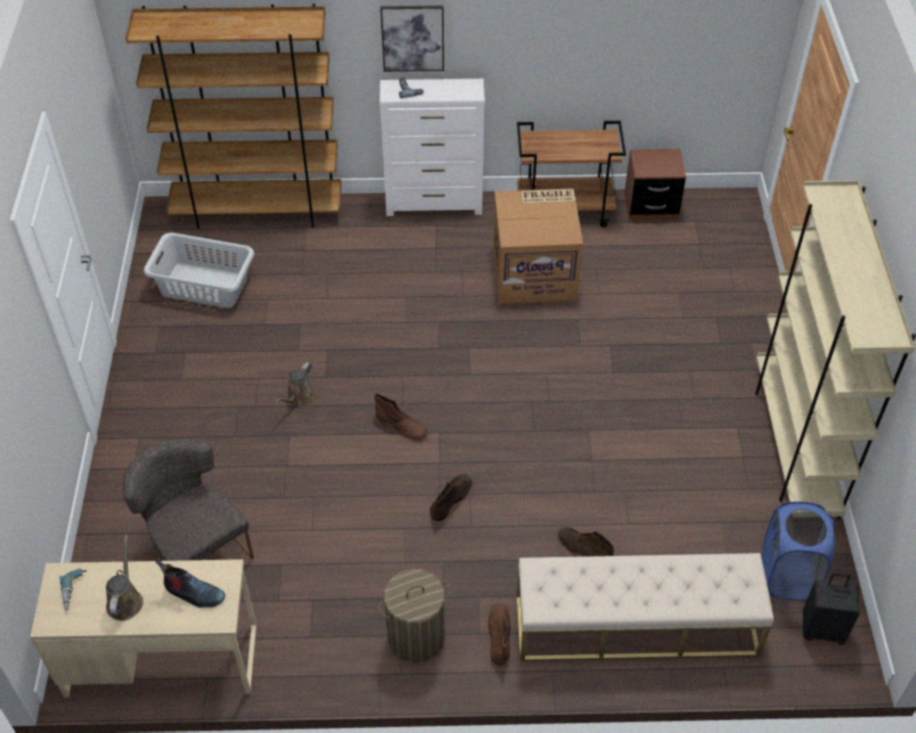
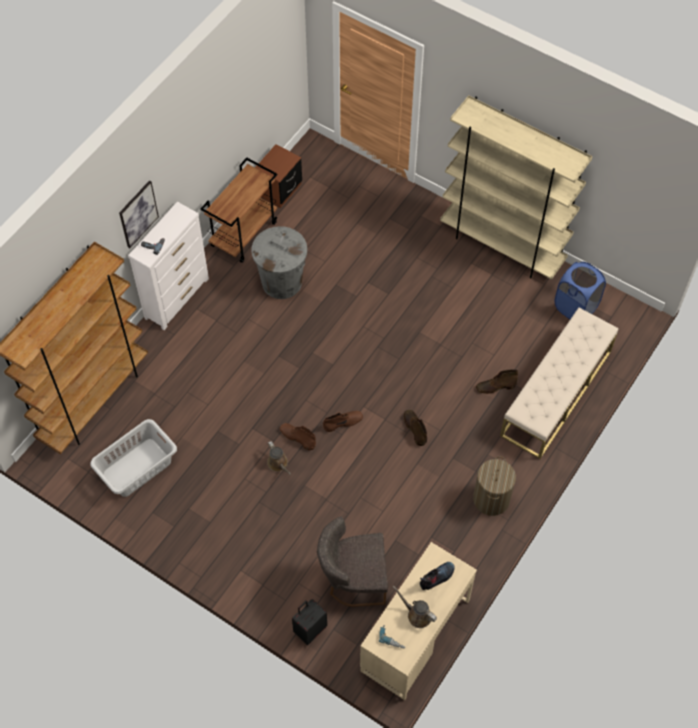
camera: 55 degrees left, 10 degrees up
brown boot [488,603,511,665] -> brown boot moved to [280,423,316,450]
cardboard box [493,188,583,304] -> grey trash can [251,226,307,299]
black suitcase [803,572,860,645] -> black suitcase moved to [292,599,327,645]

